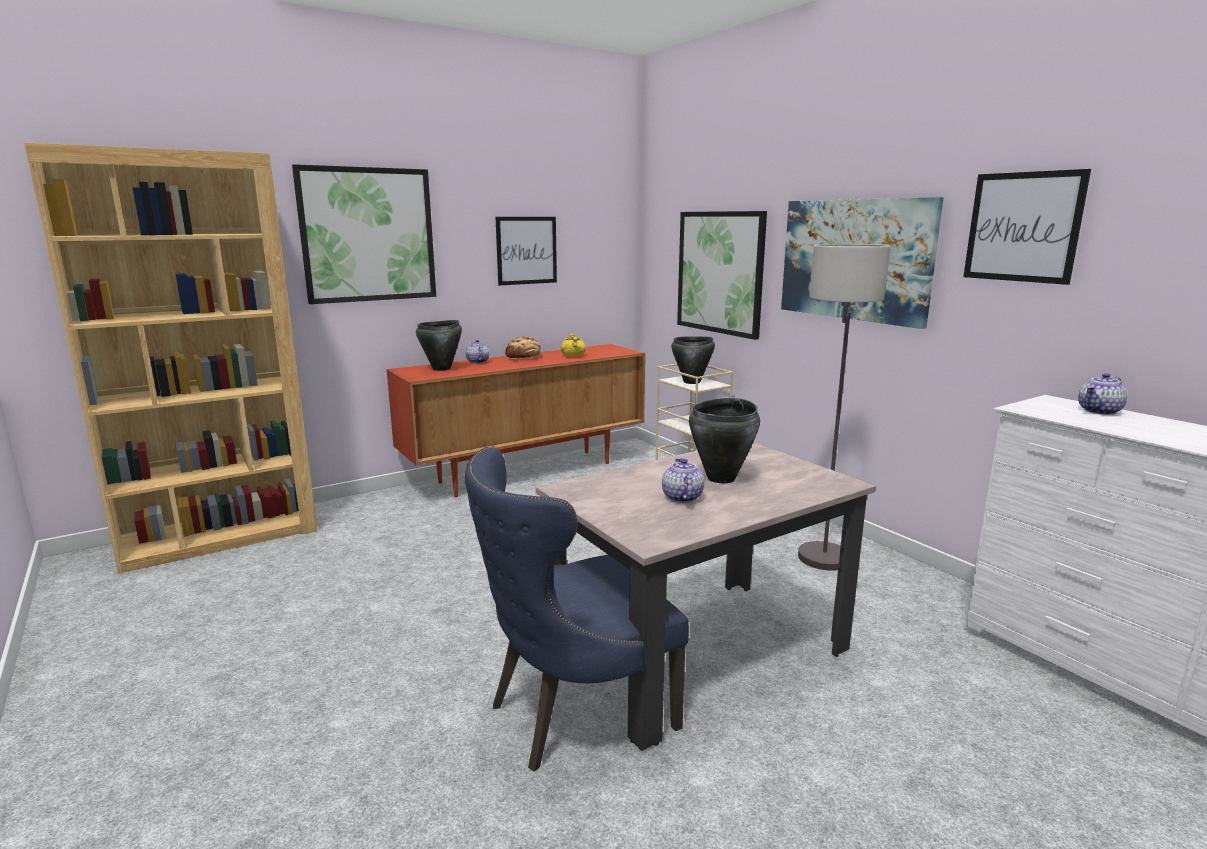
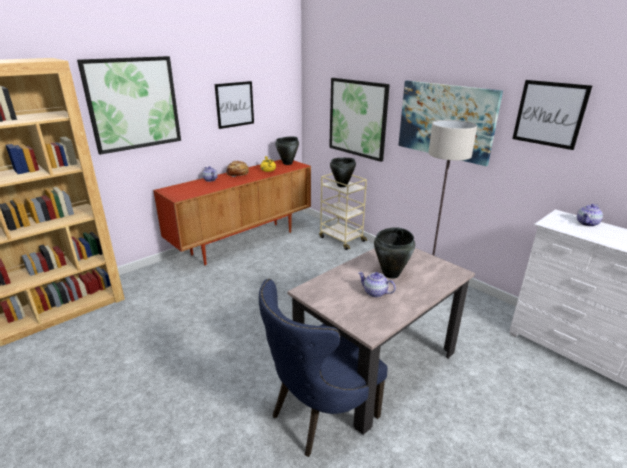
camera: 10 degrees left, 10 degrees up
black cooking pot [416,320,462,371] -> black cooking pot moved to [275,137,299,165]
teapot [662,458,704,503] -> teapot turned 45 degrees counterclockwise [358,272,396,297]

